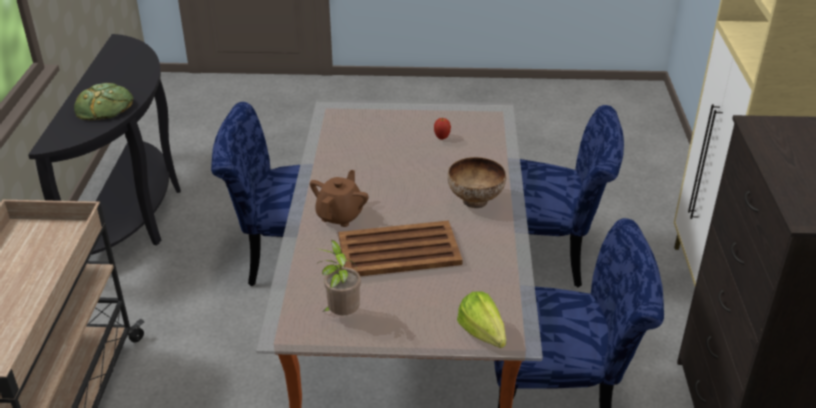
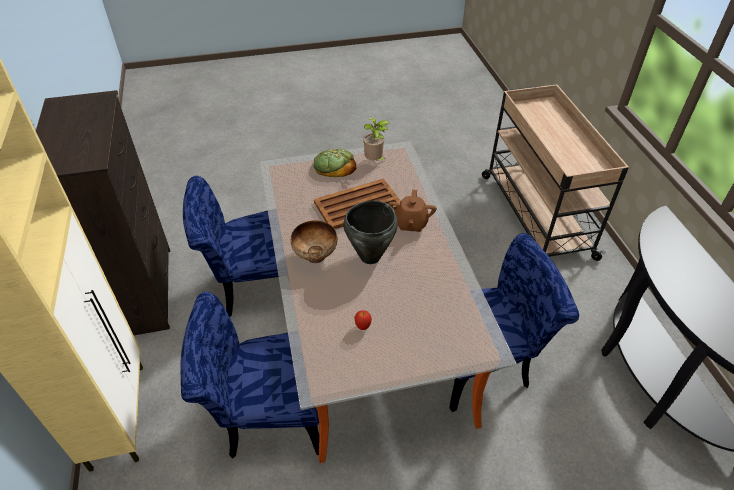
camera: 165 degrees right, 10 degrees up
bread [74,83,134,120] -> bread moved to [313,149,356,177]
lettuce [457,291,506,348] -> none
none -> black cooking pot [343,201,398,264]

